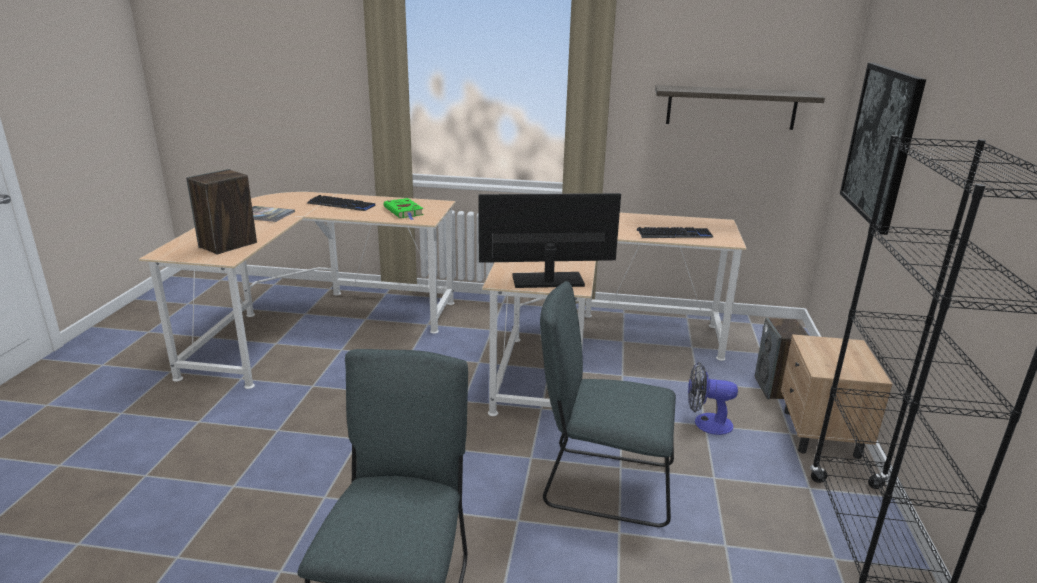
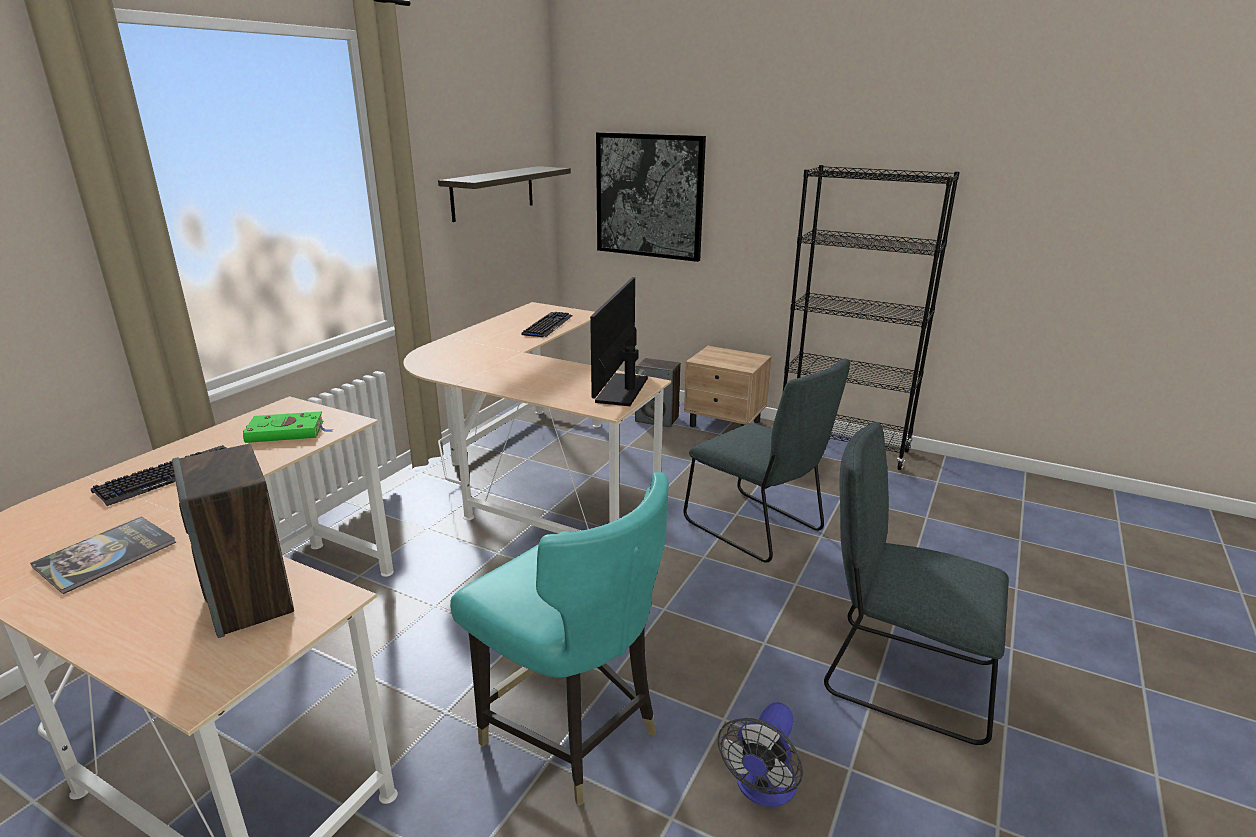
camera: 70 degrees left, 0 degrees up
grey chair [540,281,676,527] -> grey chair turned 75 degrees counterclockwise [683,359,850,563]
fan [688,362,738,435] -> fan moved to [718,702,803,807]
none -> turquoise chair [450,472,669,806]

